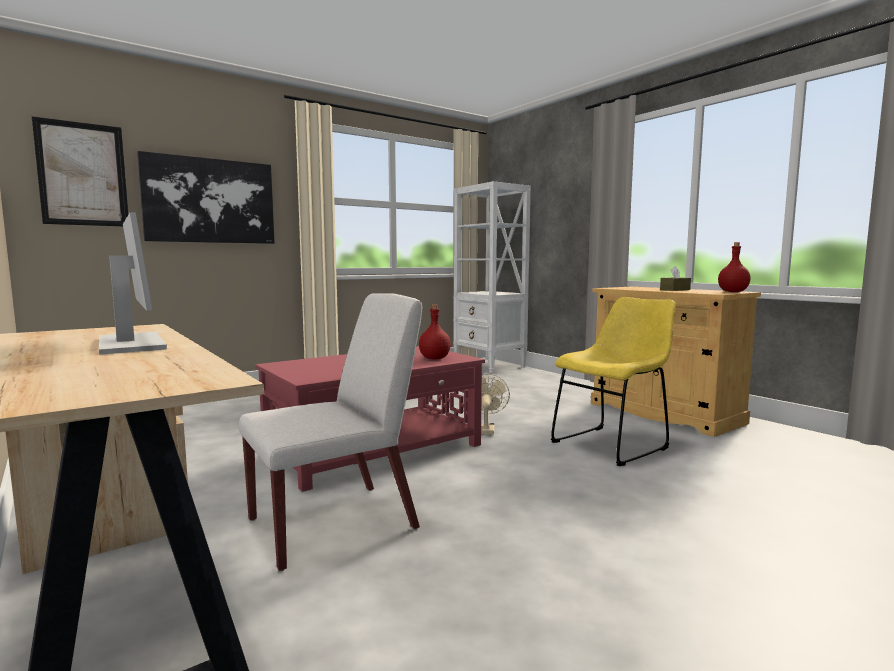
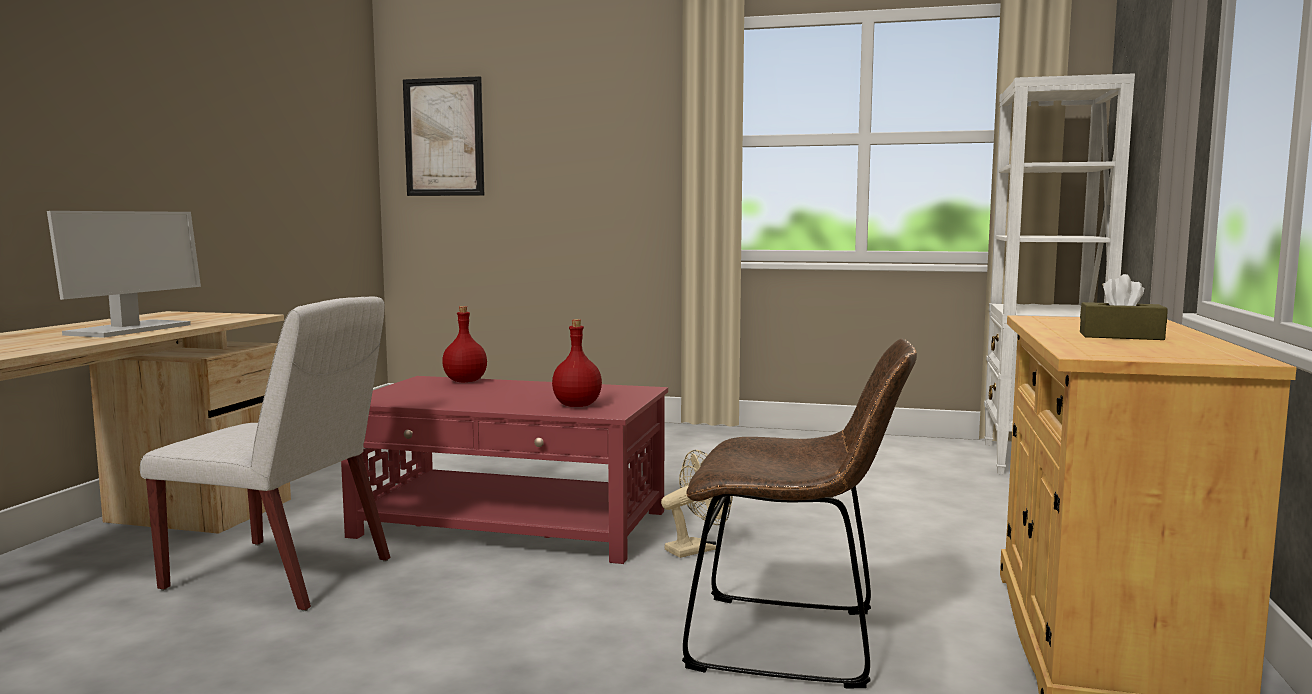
camera: 50 degrees right, 0 degrees up
picture [137,151,275,244] -> none
yellow chair [551,297,676,466] -> brown chair [682,339,917,688]
red bottle [718,242,751,292] -> red bottle moved to [442,306,487,383]

